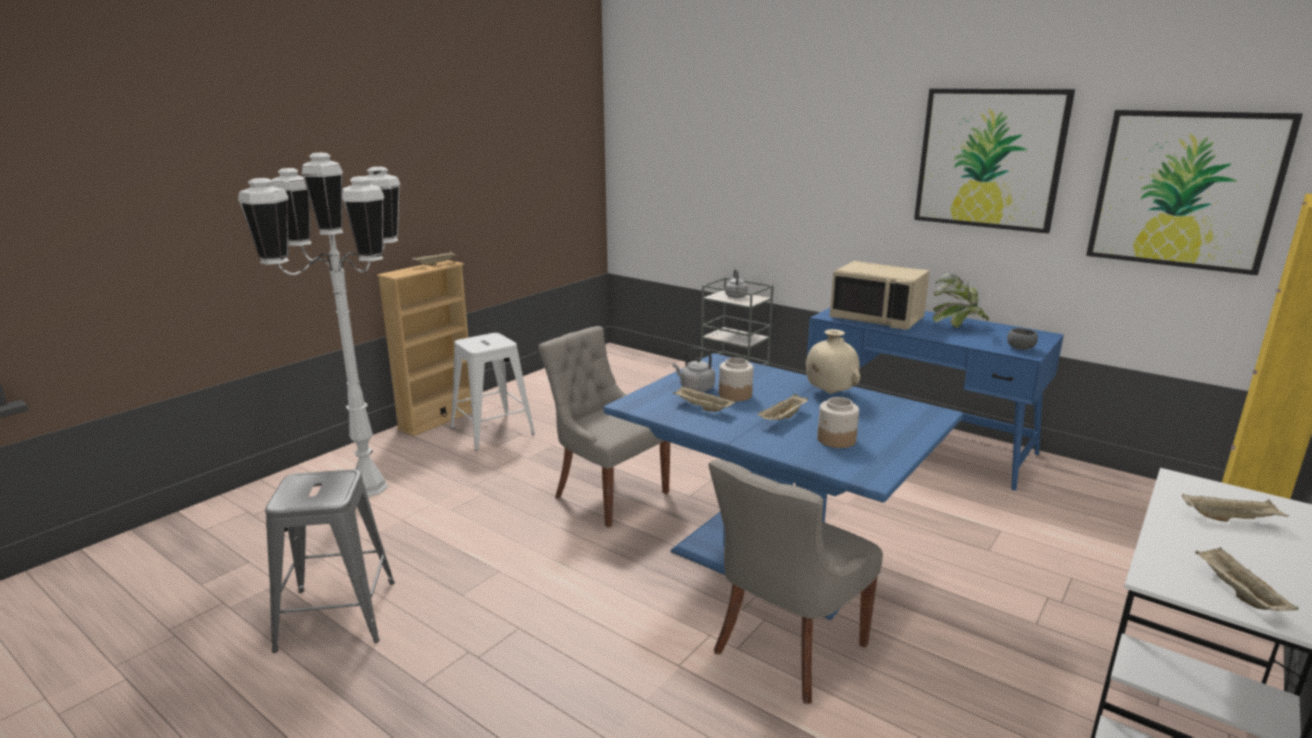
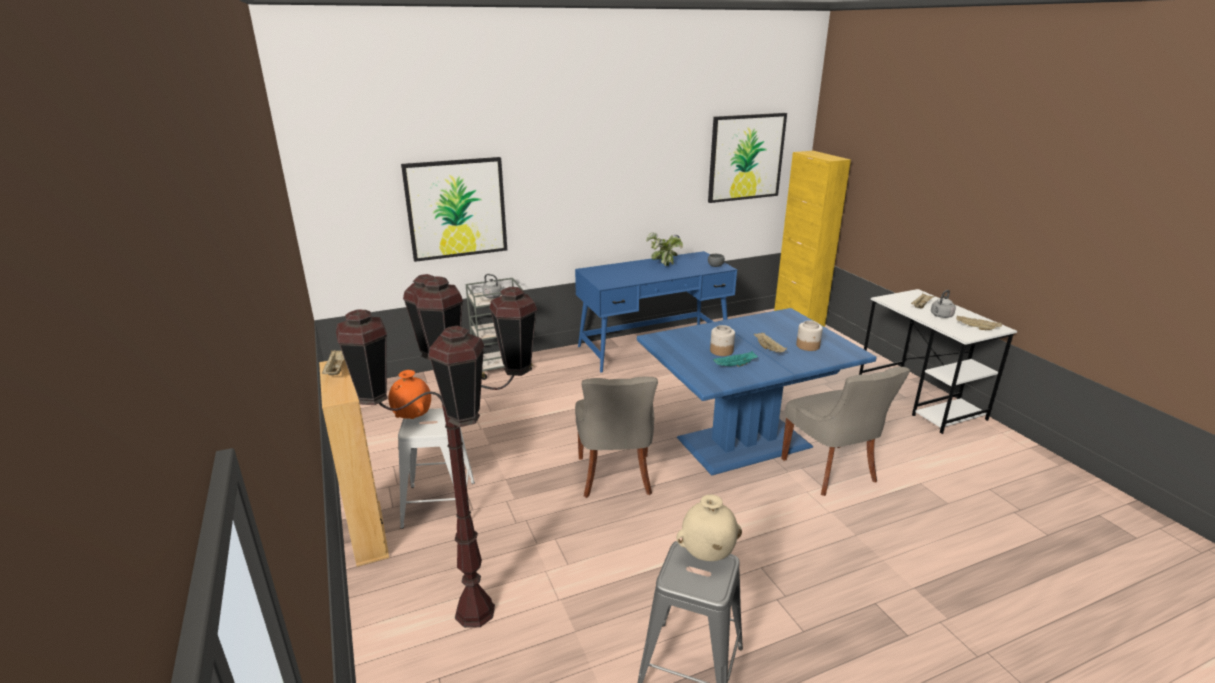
camera: 60 degrees left, 5 degrees up
white floor lamp [238,153,400,497] -> brown floor lamp [336,274,537,628]
grey chair [538,326,670,528] -> grey chair turned 75 degrees counterclockwise [575,376,658,498]
grey kettle [673,348,715,392] -> grey kettle moved to [931,290,956,318]
beige tray [673,386,736,412] -> turquoise tray [713,351,758,367]
beige vase [805,329,860,394] -> beige vase moved to [677,494,742,561]
beige microwave [830,261,930,330] -> none
picture [914,89,1075,234] -> picture moved to [401,157,507,262]
none -> orange vase [388,370,431,419]

